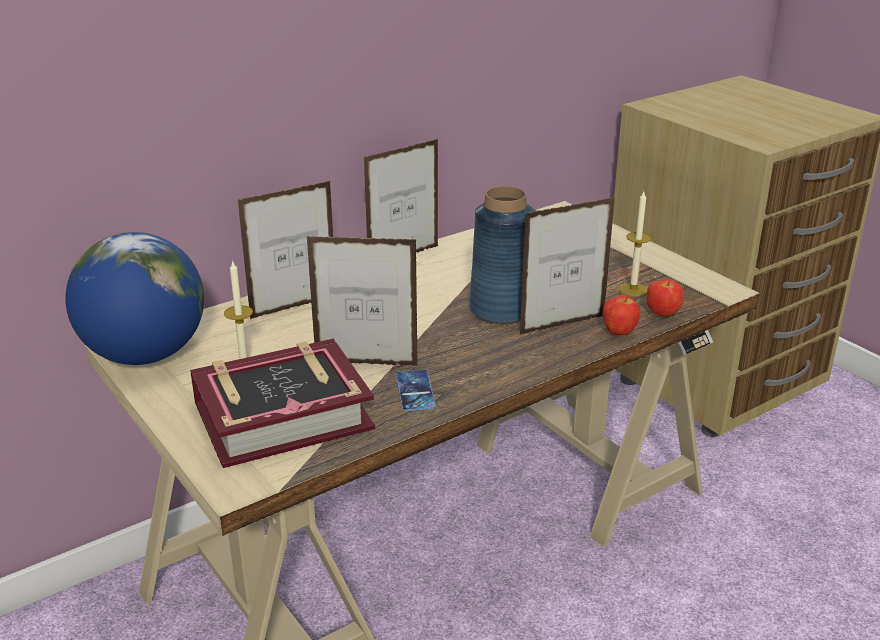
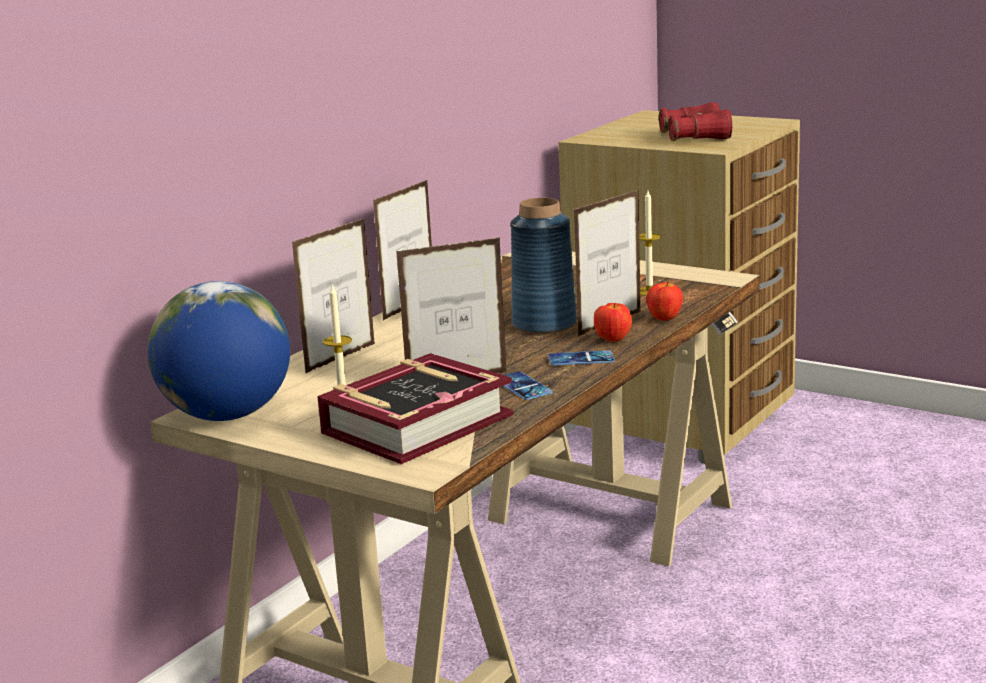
camera: 20 degrees left, 10 degrees down
apple [646,279,684,317] -> apple moved to [594,303,632,342]
none -> phone [548,350,615,366]
none -> red binoculars [659,102,732,141]

